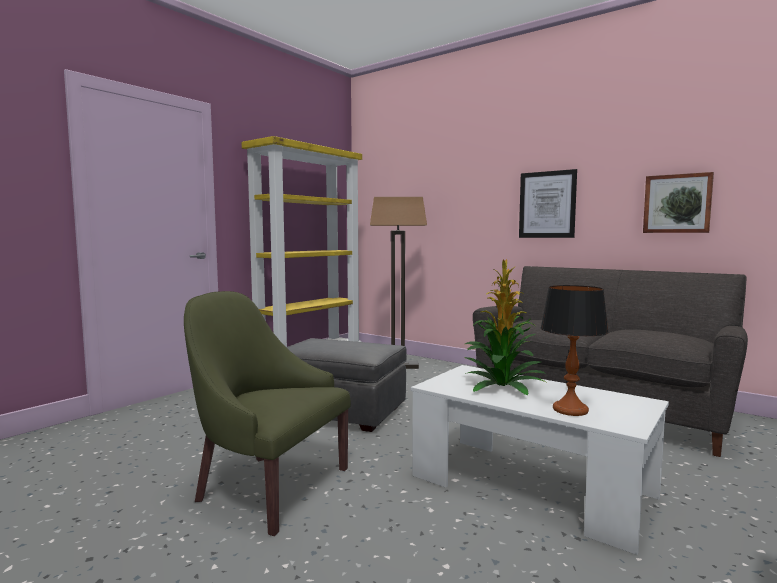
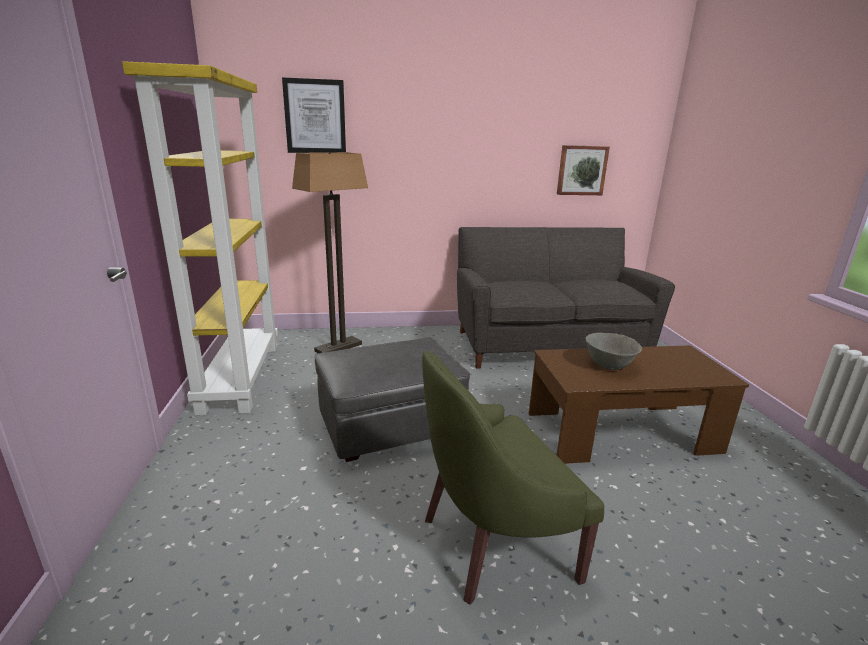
camera: 45 degrees left, 15 degrees up
white coffee table [411,365,669,555] -> brown coffee table [529,345,749,464]
potted plant [464,259,546,395] -> grey bowl [585,333,642,370]
picture [519,169,577,238] -> picture moved to [282,77,346,153]
table lamp [540,285,609,416] -> none

